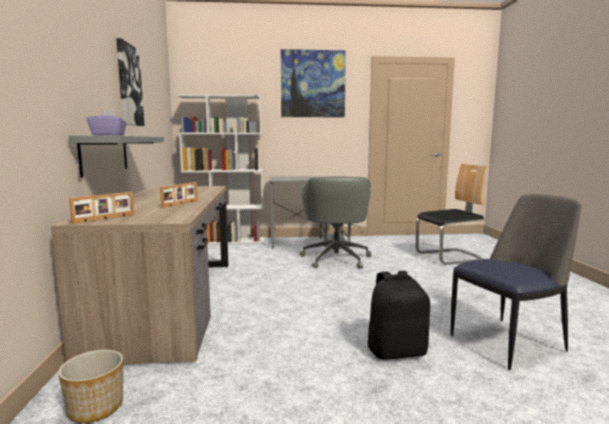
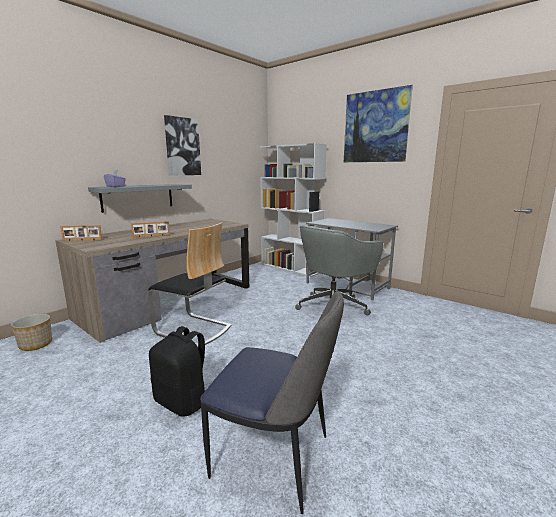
camera: 45 degrees right, 5 degrees up
chair [416,163,488,265] -> chair moved to [148,222,232,347]

